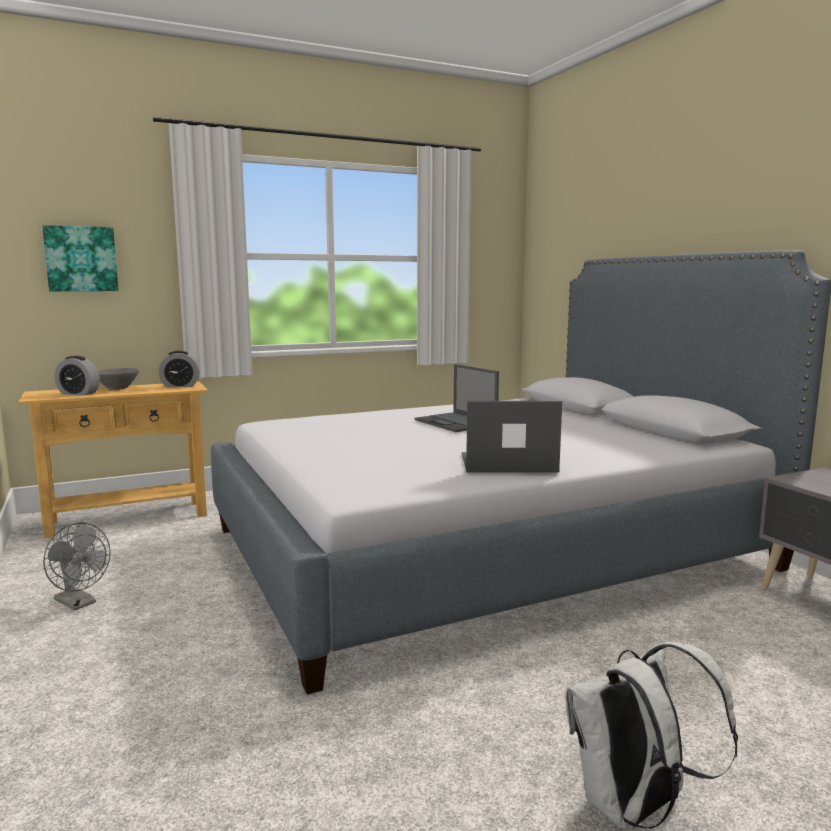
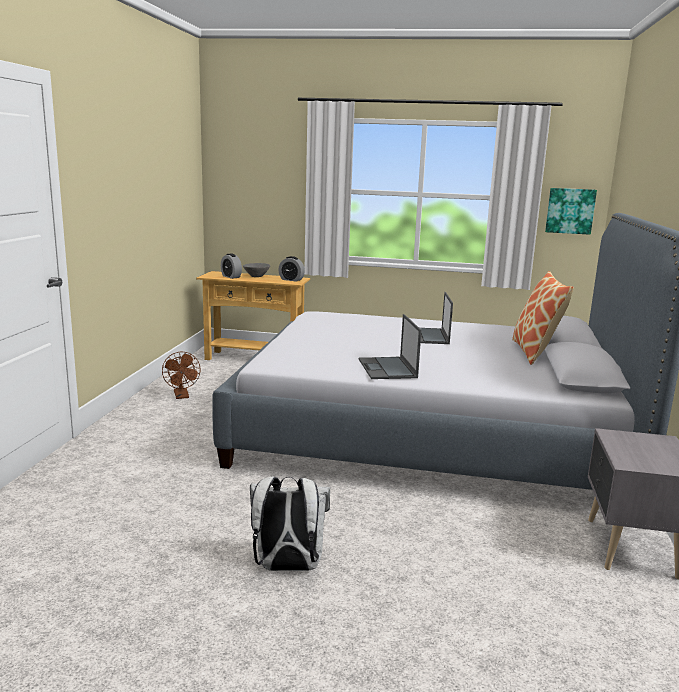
camera: 35 degrees right, 5 degrees up
picture [42,225,119,291] -> picture moved to [545,188,597,235]
grey fan [43,523,111,611] -> brown fan [162,352,201,399]
laptop [462,401,562,473] -> laptop turned 135 degrees counterclockwise [359,314,421,379]
none -> pillow [512,271,574,365]

